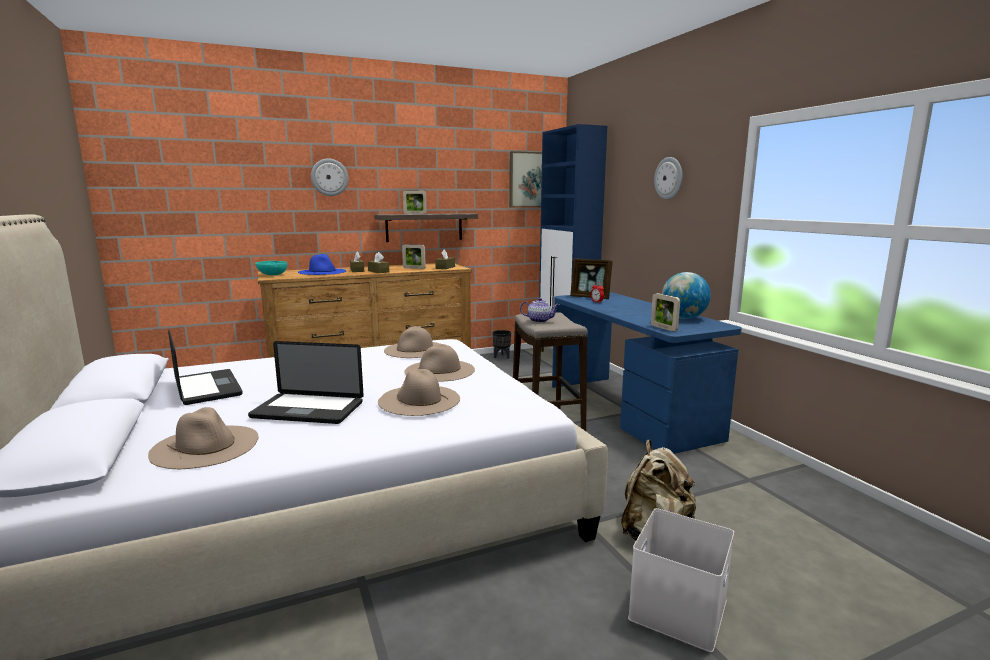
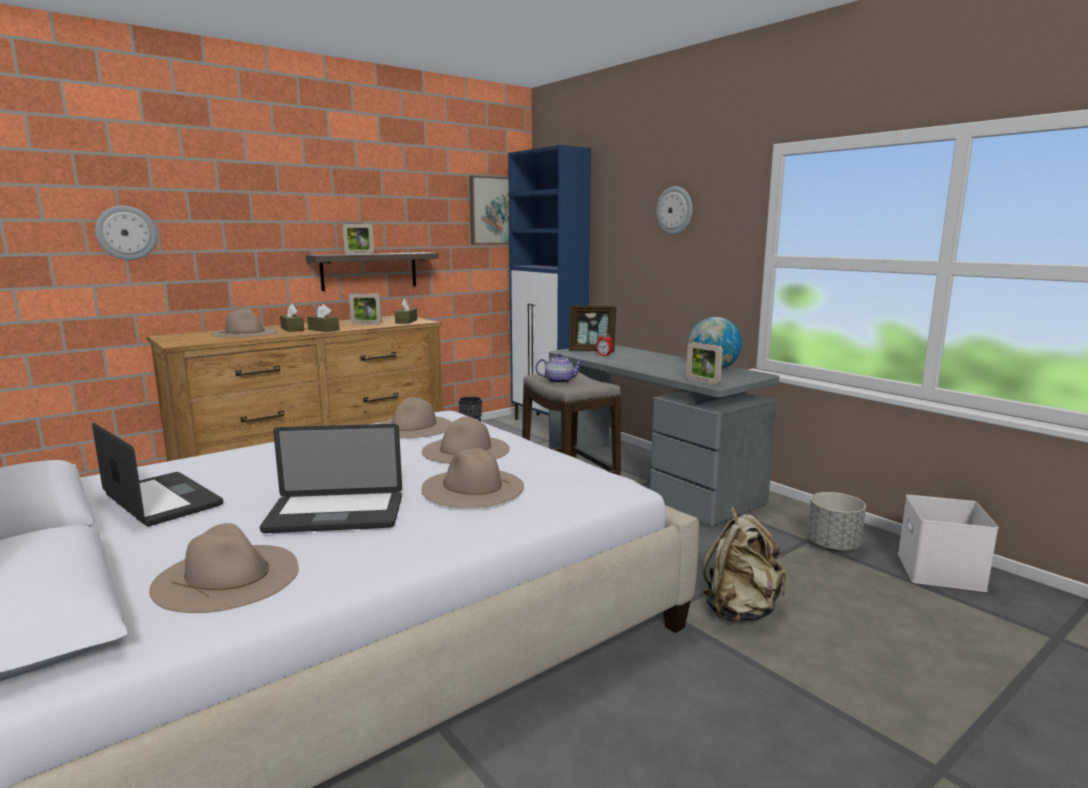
camera: 15 degrees left, 0 degrees up
turquoise bowl [255,261,287,275] -> none
blue hat [298,254,346,275] -> beige hat [210,309,279,337]
wall clock [311,158,349,196] -> wall clock moved to [95,205,157,260]
blue desk [552,292,742,454] -> grey desk [549,345,779,526]
white storage box [628,508,734,652] -> white storage box moved to [898,495,999,592]
none -> grey planter [807,492,866,551]

